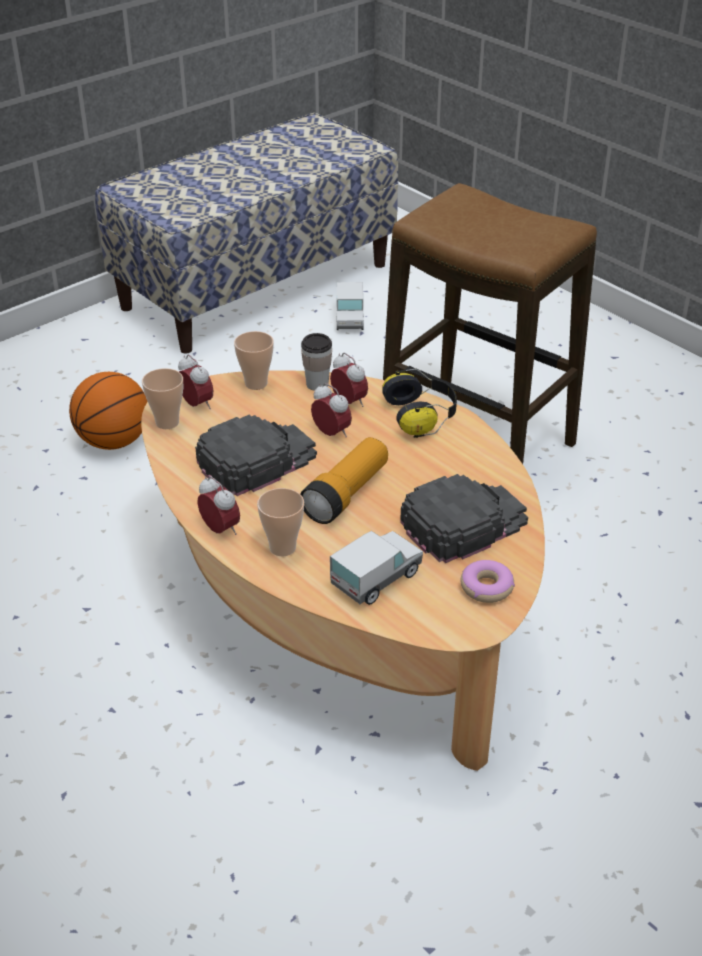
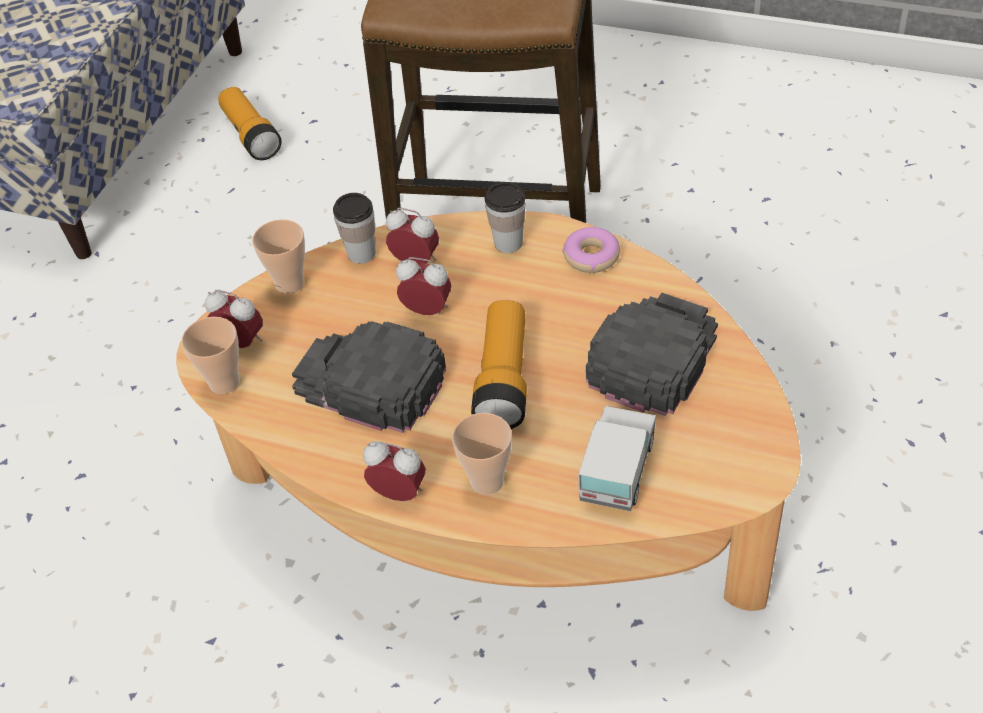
camera: 25 degrees left, 10 degrees up
basketball [69,372,148,450] -> none
black cap [195,415,317,496] -> black cap turned 90 degrees counterclockwise [292,321,446,433]
toy truck [336,282,364,330] -> flashlight [218,87,282,160]
headphones [382,369,457,438] -> cup [484,182,525,253]
donut [461,560,515,603] -> donut moved to [562,227,620,273]

